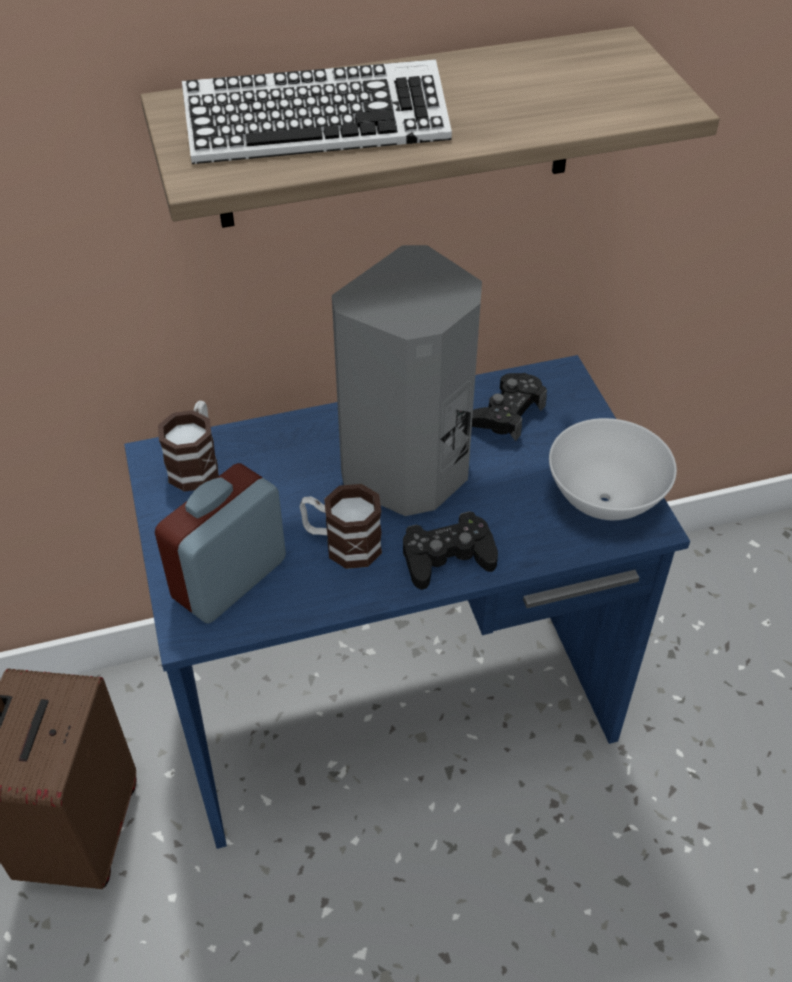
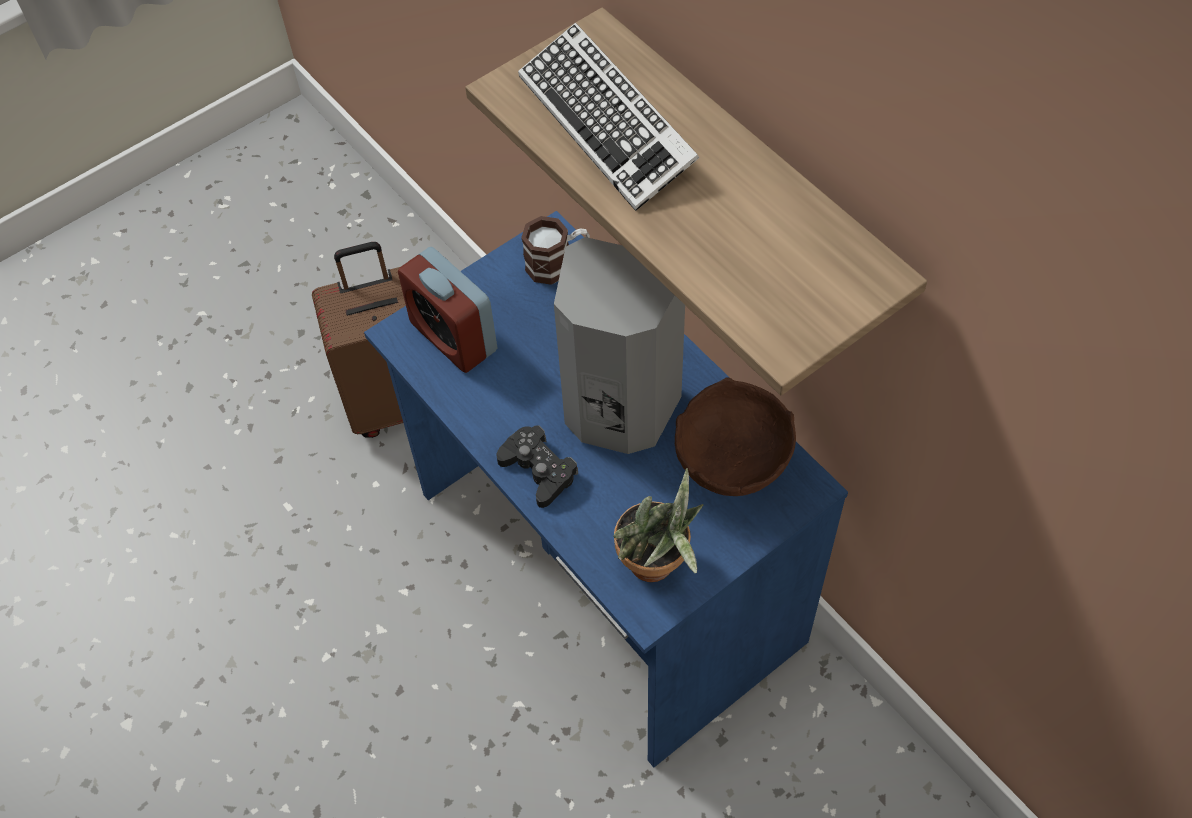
camera: 70 degrees right, 10 degrees up
alarm clock [155,463,286,624] -> alarm clock turned 150 degrees counterclockwise [398,247,498,373]
mug [300,484,382,569] -> none
black game controller [472,373,547,441] -> brown bowl [675,378,796,496]
white bowl [549,418,677,520] -> potted plant [613,468,704,582]

